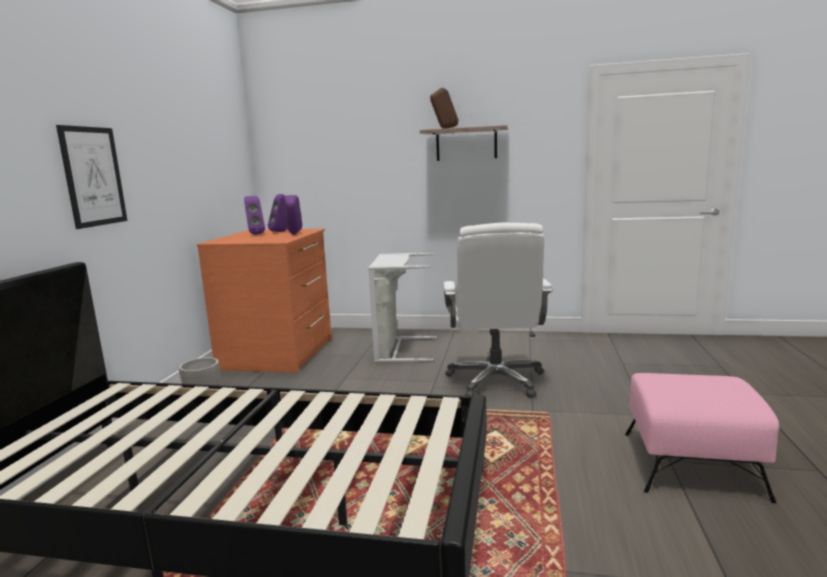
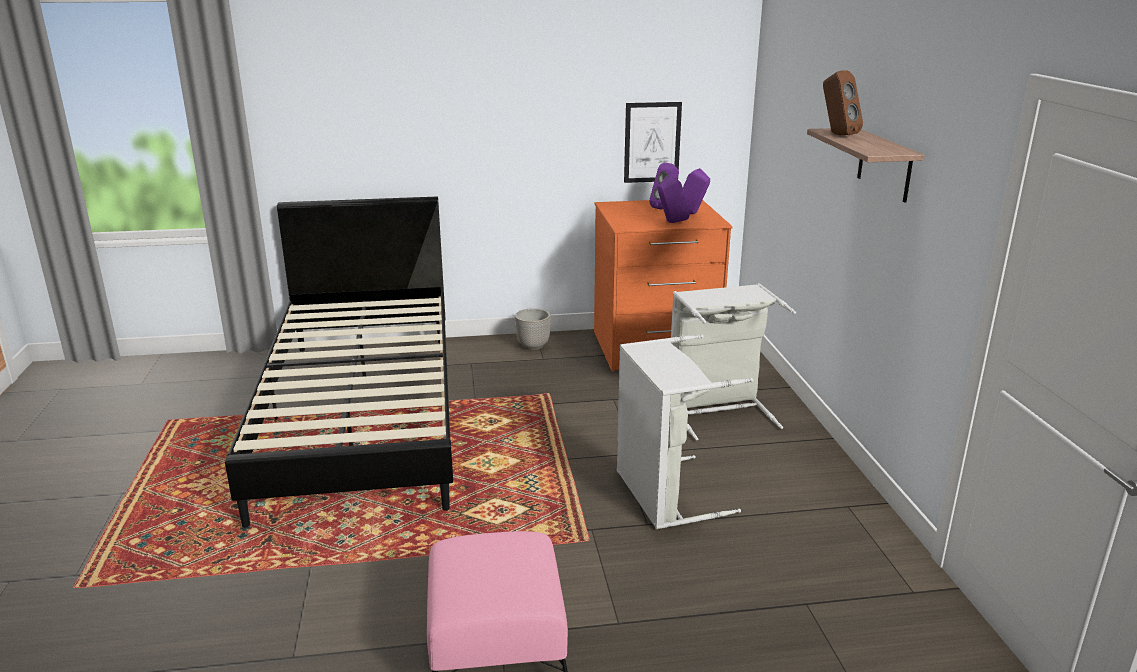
camera: 70 degrees right, 10 degrees up
picture [56,125,128,229] -> picture moved to [624,102,682,183]
white office chair [443,223,553,398] -> grey laundry basket [617,335,753,529]

